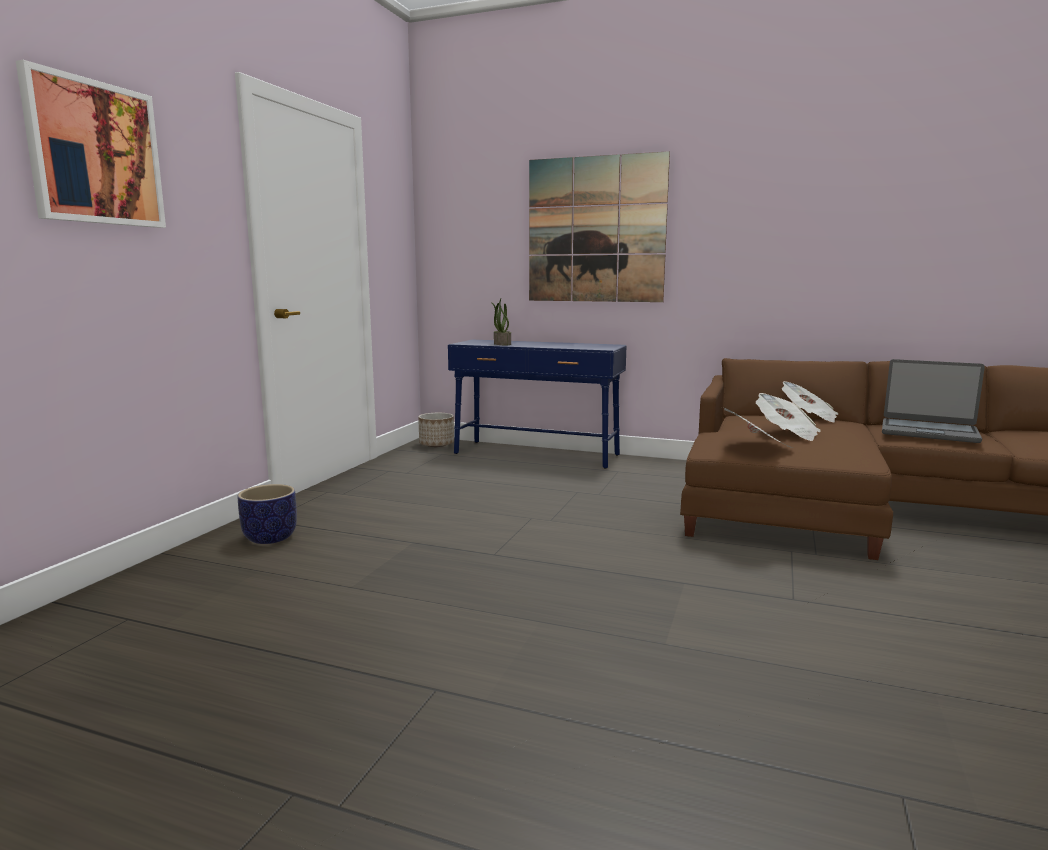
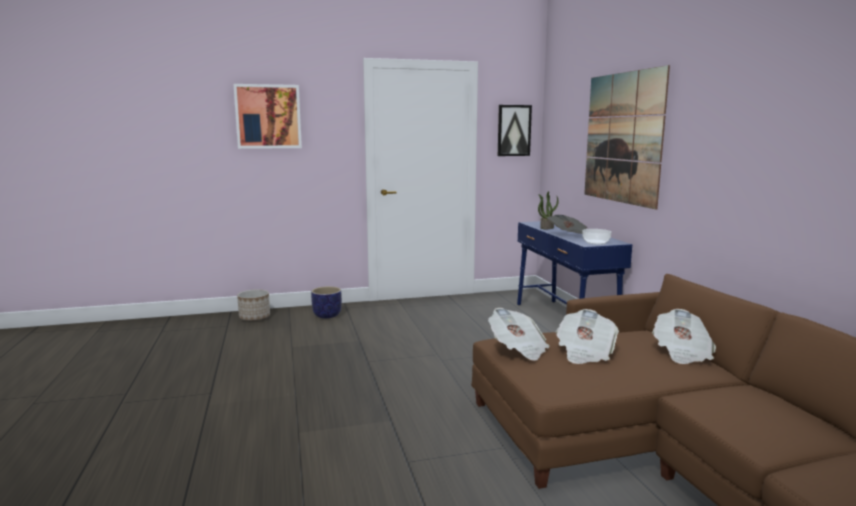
camera: 55 degrees right, 0 degrees up
planter [418,413,454,447] -> planter moved to [237,289,270,321]
laptop [882,359,985,443] -> none
none -> picture [498,105,532,156]
none -> newspaper [547,215,587,234]
none -> bowl [582,229,611,245]

